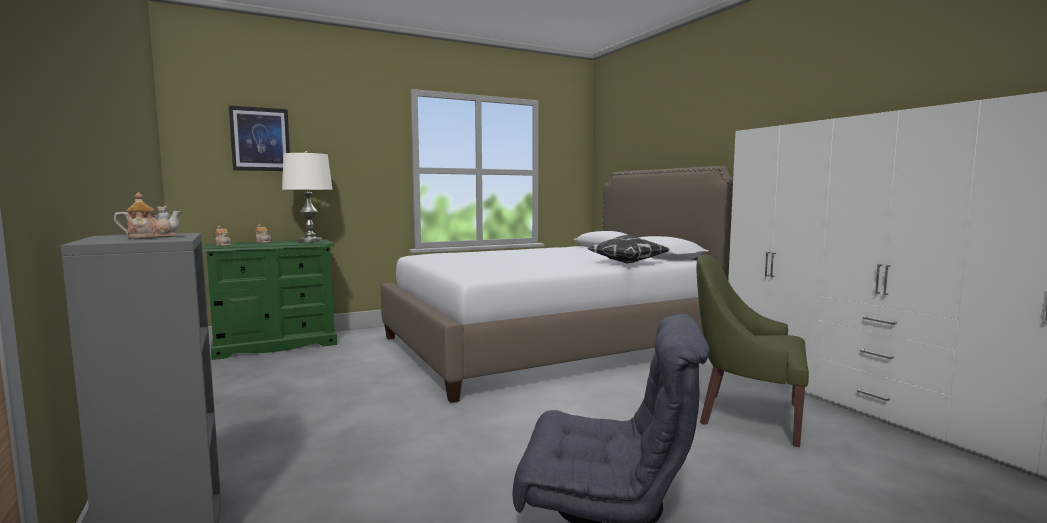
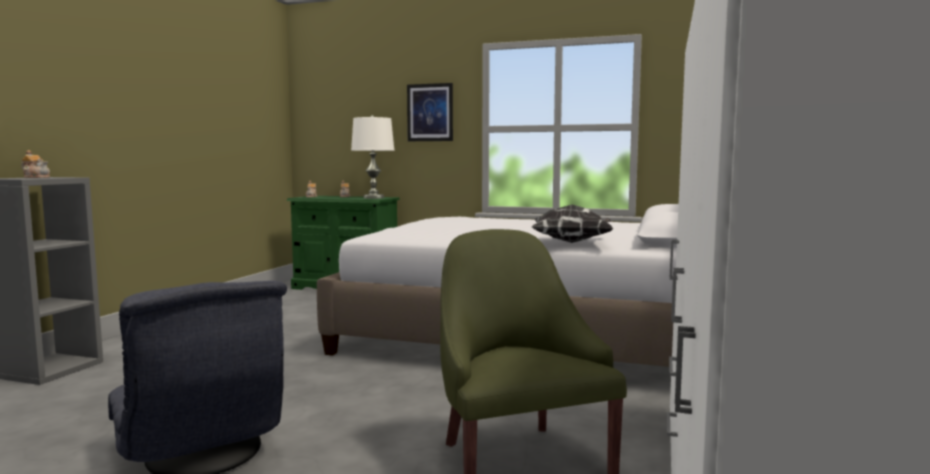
camera: 45 degrees right, 0 degrees up
picture [229,106,290,171] -> picture moved to [407,83,453,141]

